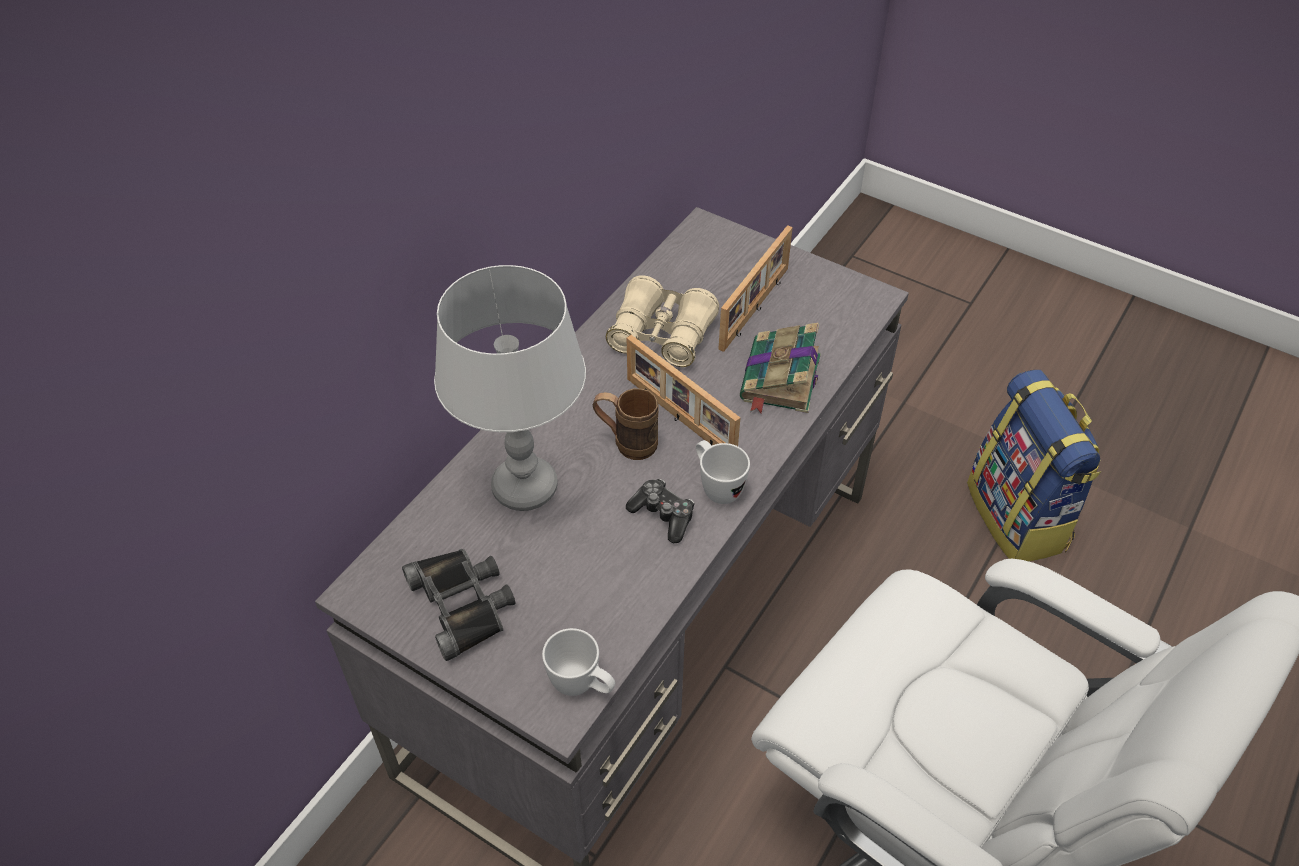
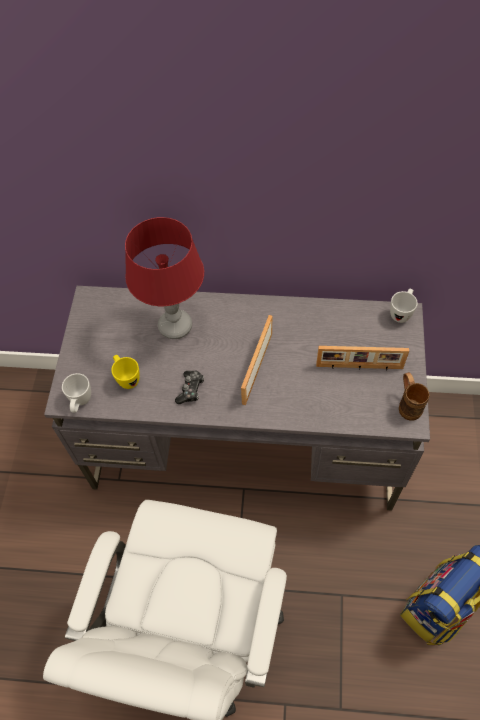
camera: 65 degrees right, 10 degrees up
black binoculars [402,549,515,661] -> none
grey table lamp [434,265,586,511] -> red table lamp [125,217,204,339]
brown mug [593,388,658,460] -> brown mug moved to [399,372,430,421]
beige binoculars [606,275,719,367] -> none
white mug [696,440,750,504] -> white mug moved to [390,289,418,323]
book [740,322,821,413] -> none
none -> yellow mug [111,355,140,389]

